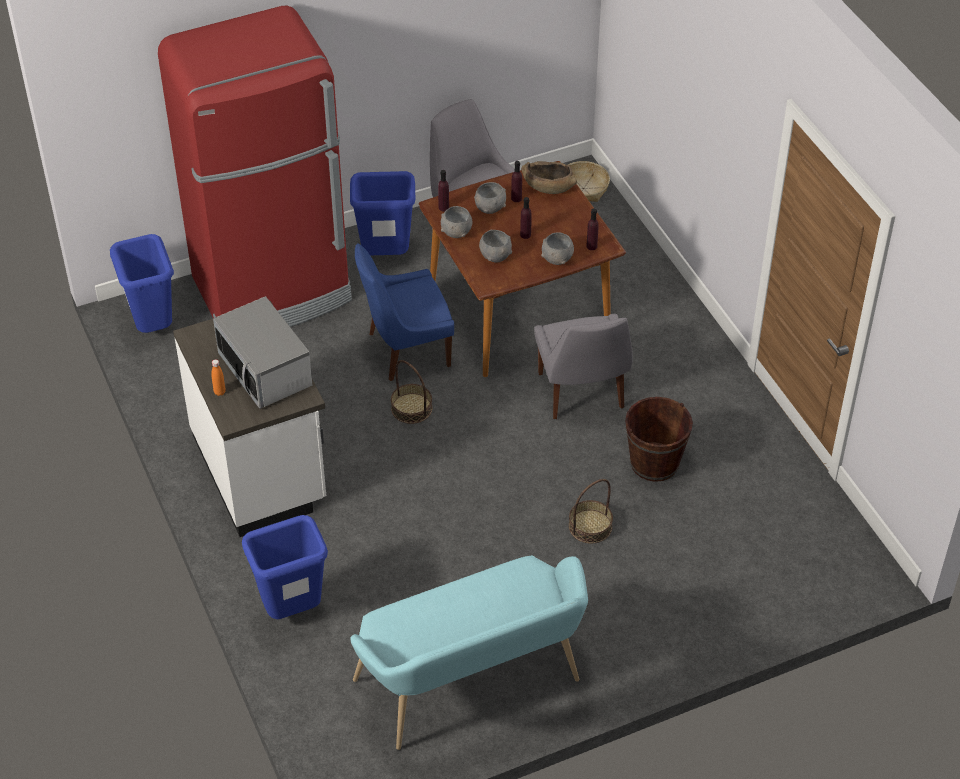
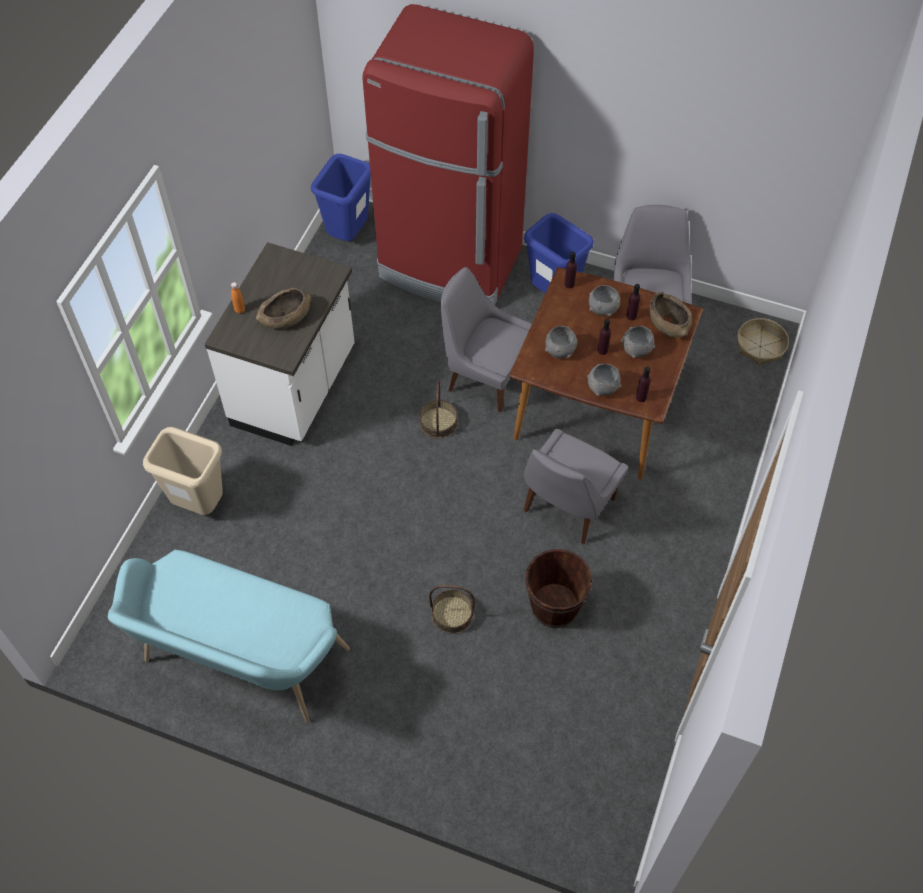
camera: 45 degrees right, 10 degrees up
microwave [213,296,312,409] -> brown bowl [256,288,311,329]
blue trash can [242,515,328,619] -> beige trash can [143,427,223,515]
blue chair [355,243,454,381] -> grey chair [441,267,532,412]
grey bowl [441,206,472,238] -> grey bowl moved to [621,326,655,358]

